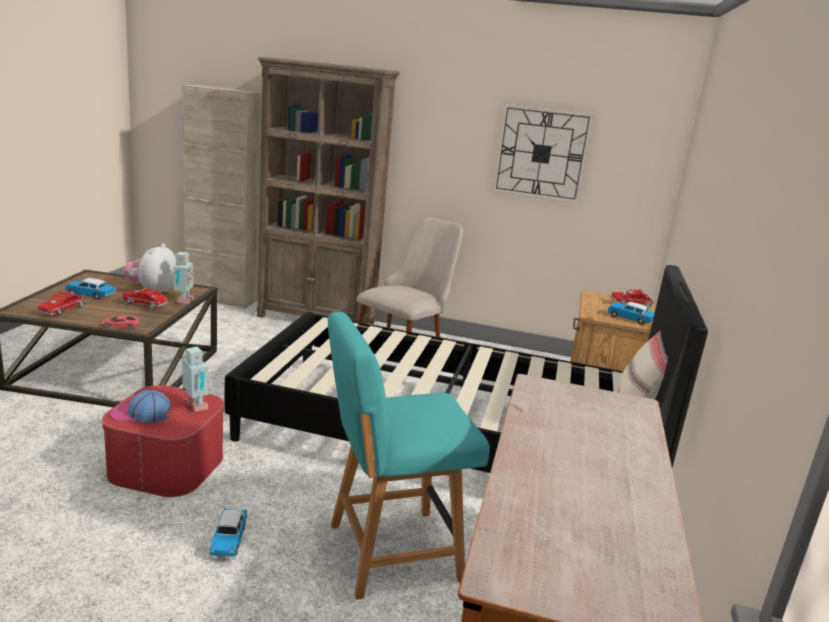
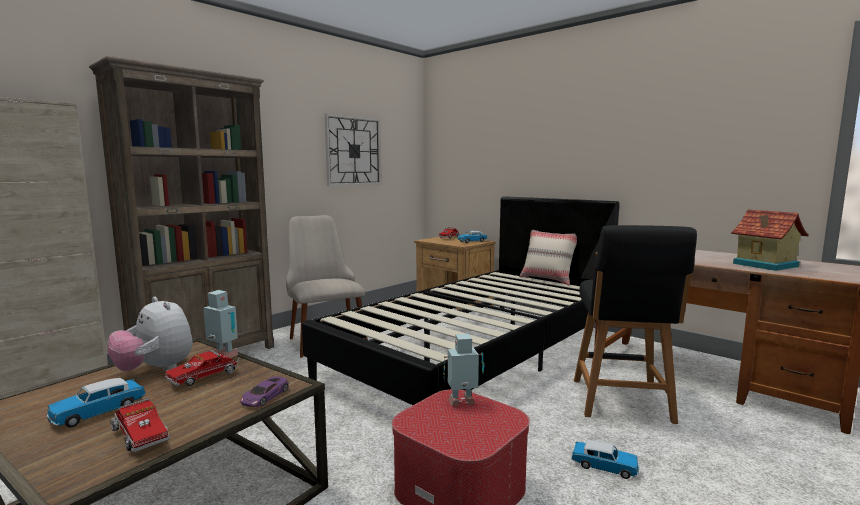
camera: 60 degrees left, 10 degrees down
red toy car [101,316,140,329] -> purple toy car [240,376,289,407]
cap [110,390,171,423] -> none
turquoise chair [328,312,490,600] -> black chair [574,225,697,424]
none -> toy house [731,210,809,271]

